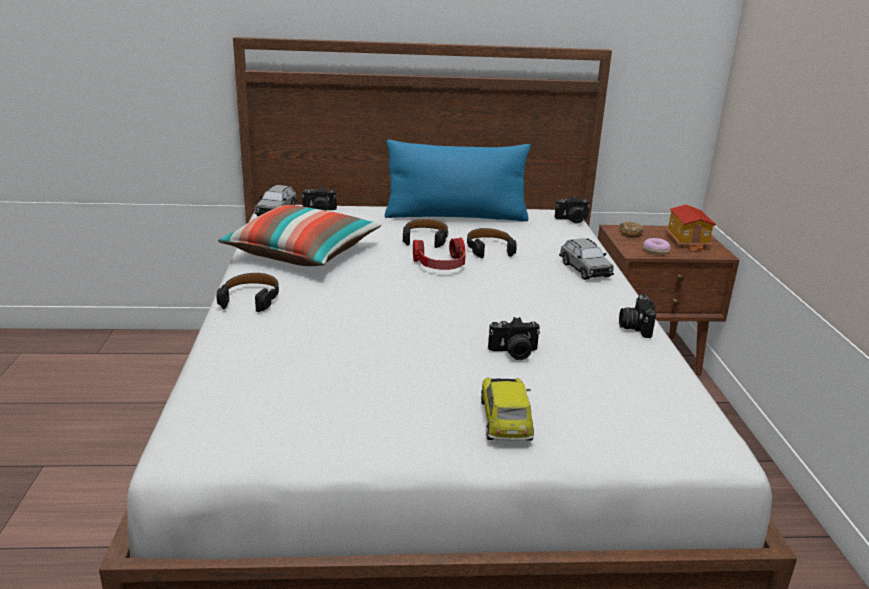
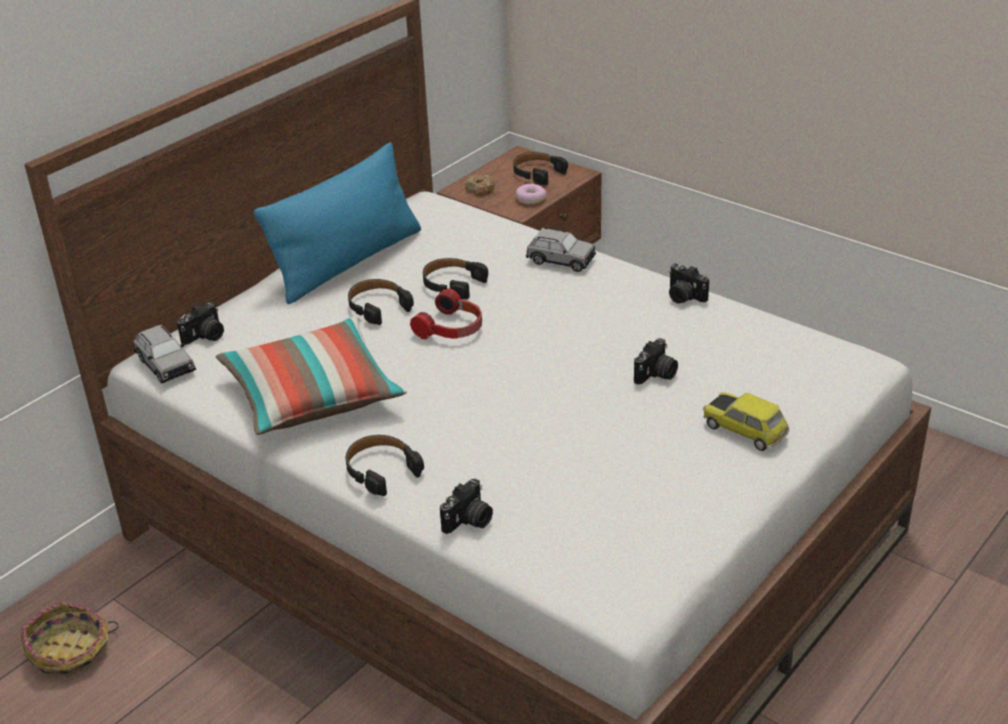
camera: 45 degrees left, 10 degrees up
camera [554,196,590,223] -> camera moved to [440,479,493,534]
toy house [666,204,716,251] -> black headphones [513,152,568,185]
none -> basket [21,602,119,676]

